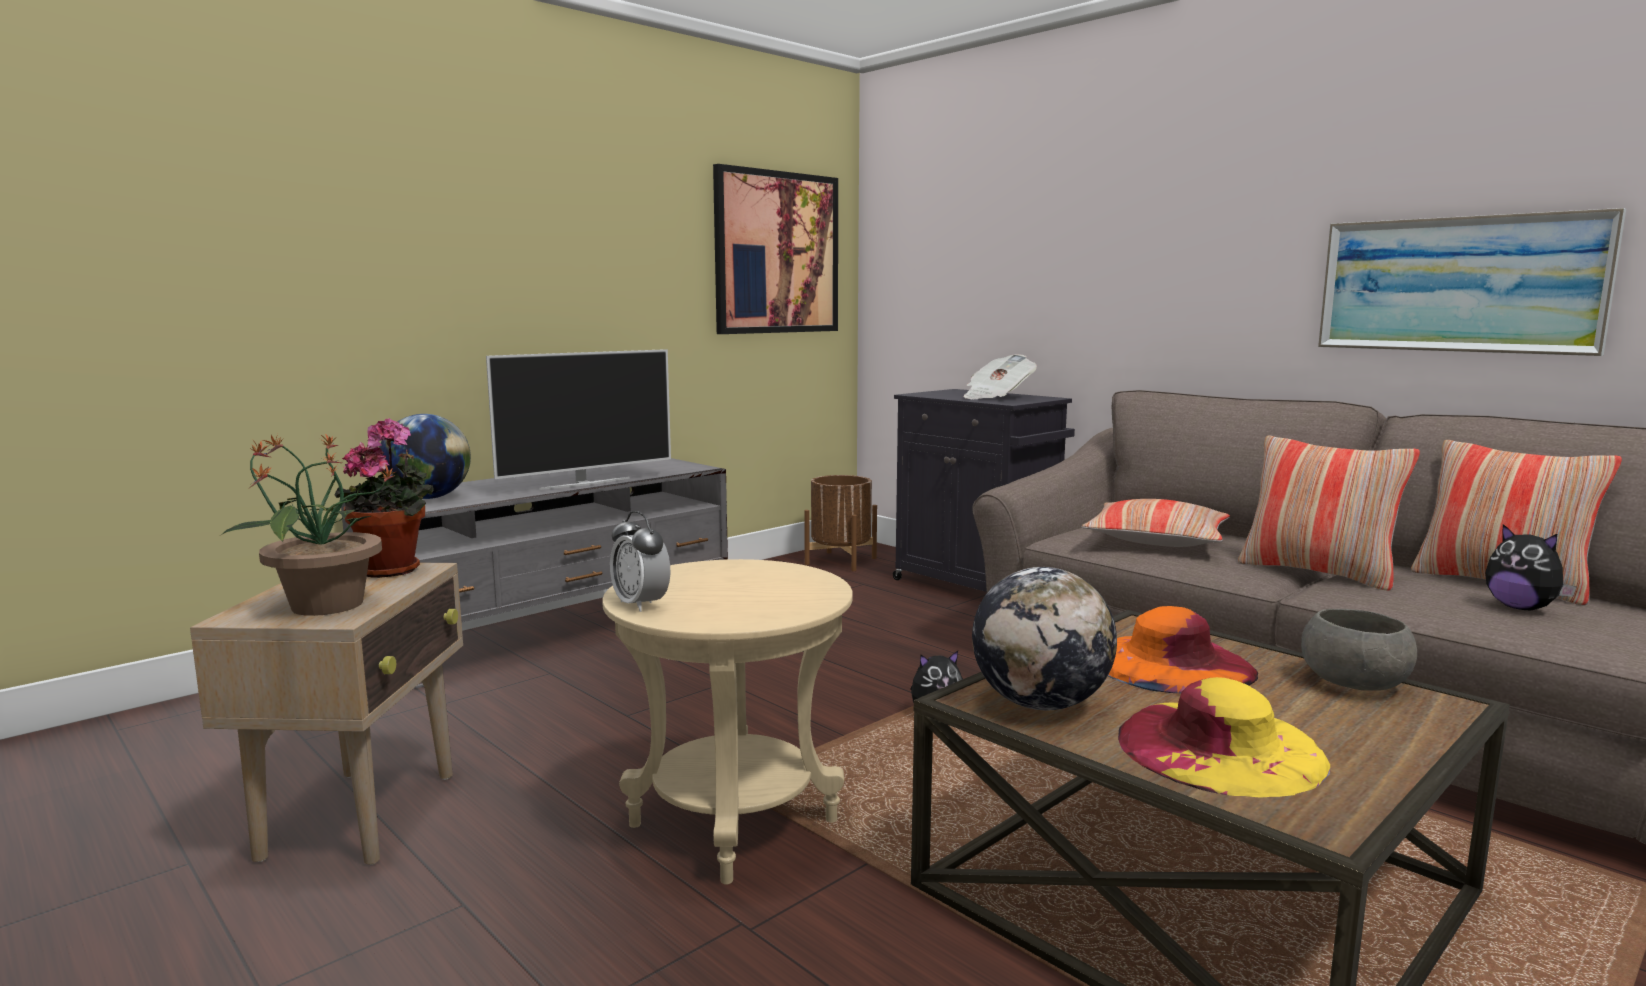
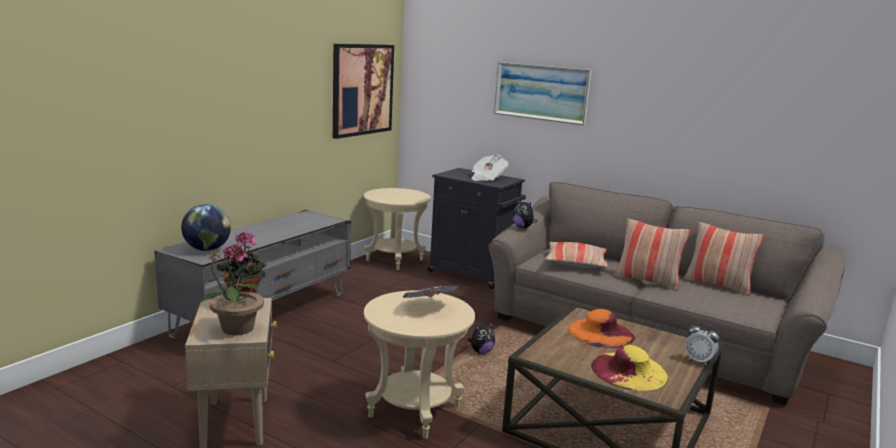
camera: 15 degrees left, 5 degrees up
television [486,349,671,490] -> none
alarm clock [610,511,670,612] -> alarm clock moved to [685,322,720,365]
brown planter [804,475,877,571] -> beige side table [364,188,430,270]
globe [972,567,1117,710] -> none
grey bowl [1301,609,1417,691] -> none
picture [1318,208,1626,356] -> picture moved to [494,62,592,125]
plush toy [1485,524,1577,610] -> plush toy moved to [513,199,537,228]
none -> newspaper [403,285,458,298]

